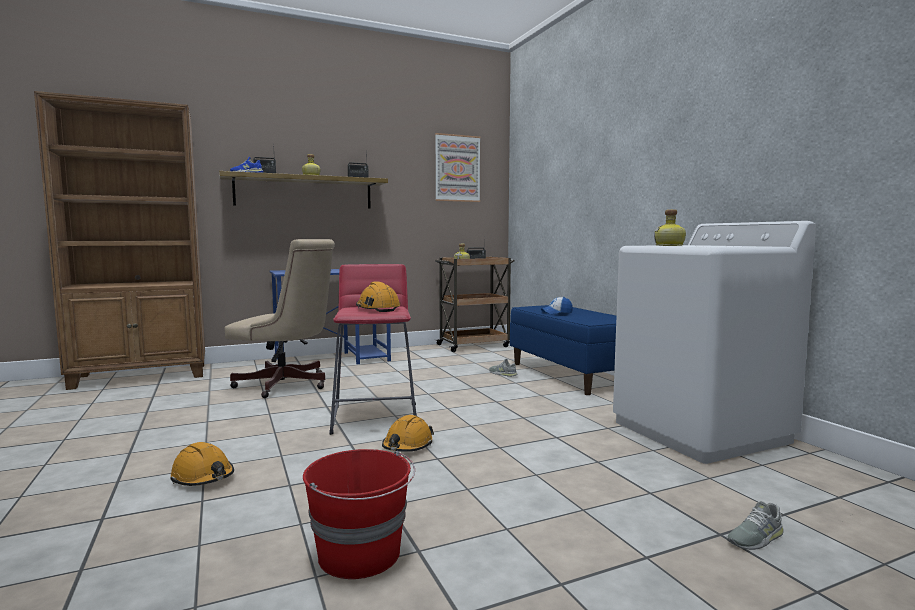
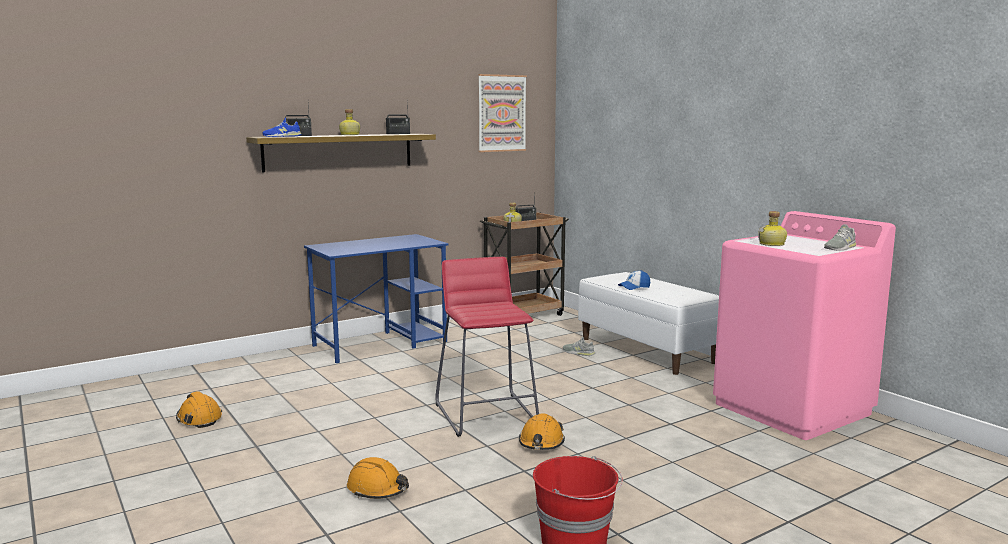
camera: 10 degrees left, 5 degrees up
brown bookcase [34,91,205,390] -> none
beige office chair [224,239,335,398] -> none
orange hard hat [356,281,400,312] -> orange hard hat moved to [176,391,222,428]
blue bench [510,305,616,395] -> white bench [578,272,719,375]
white washing machine [613,221,816,464] -> pink washing machine [713,211,896,440]
grey shoe [727,501,784,550] -> grey shoe moved to [824,224,856,251]

